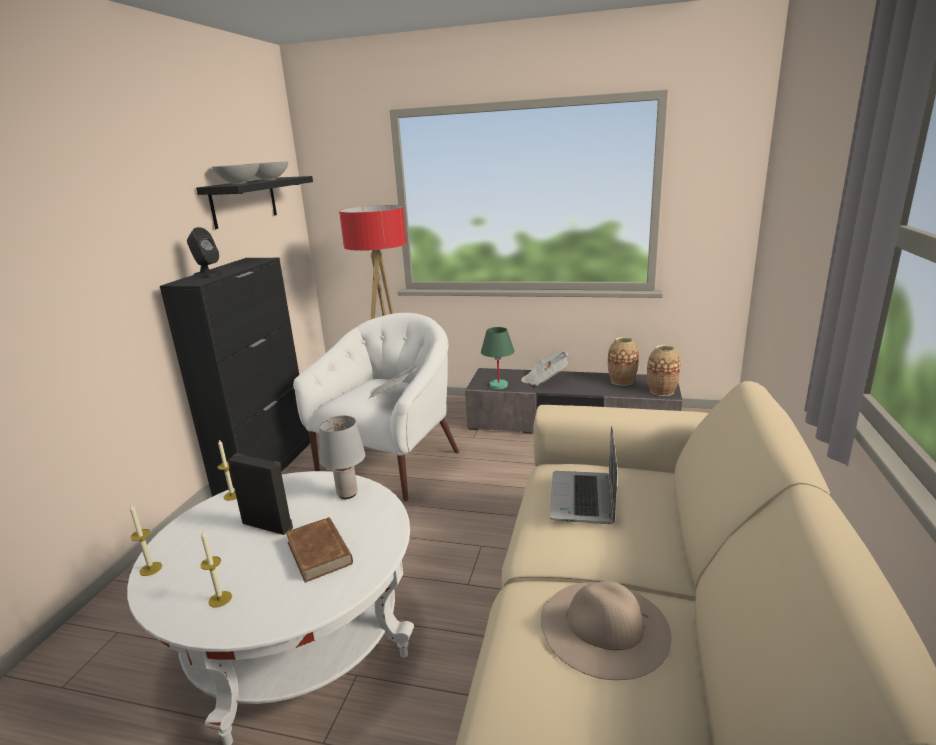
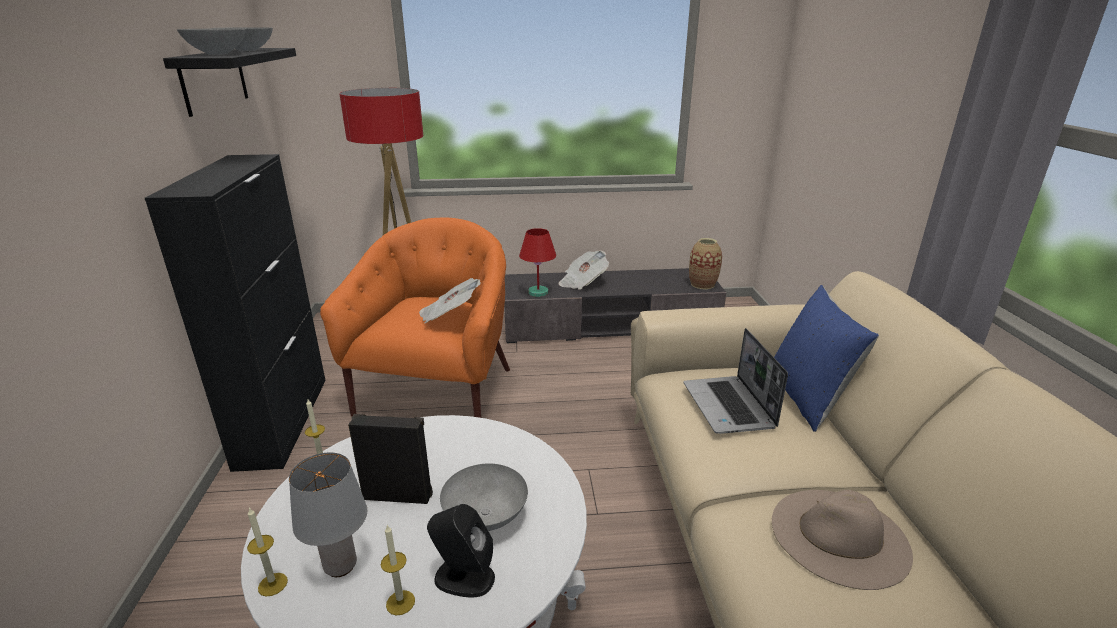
camera: 20 degrees left, 5 degrees up
black speaker [187,227,222,277] -> black speaker moved to [427,504,495,598]
brown book [285,517,353,583] -> grey bowl [440,463,528,531]
white armchair [293,313,459,501] -> orange armchair [320,218,510,418]
grey table lamp [319,416,365,499] -> grey table lamp moved to [289,452,367,577]
green table lamp [481,327,514,389] -> red table lamp [519,228,556,297]
vase [608,337,639,386] -> none
none -> blue pillow [774,285,879,432]

